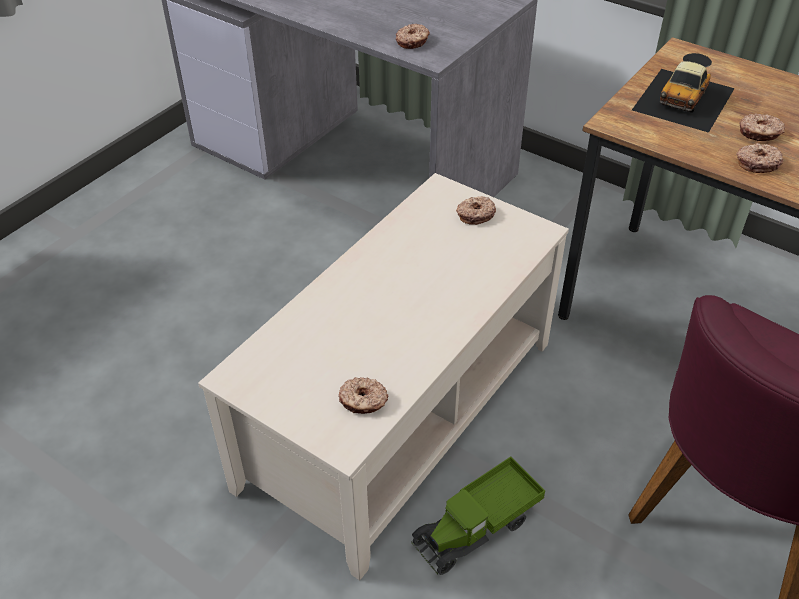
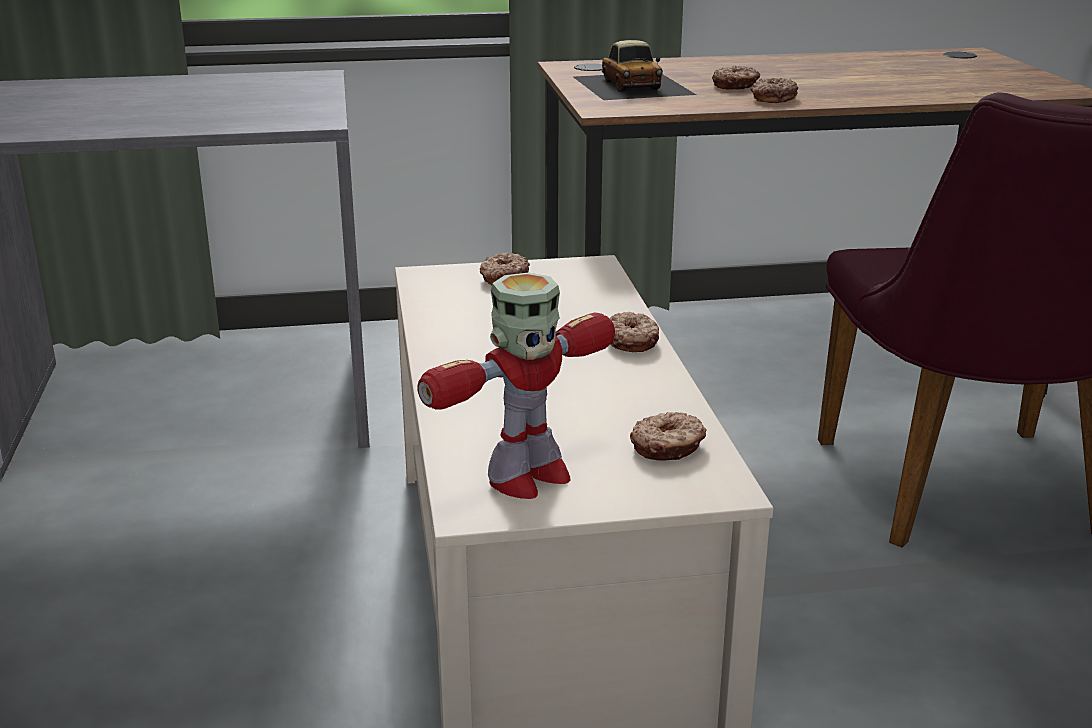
camera: 45 degrees left, 20 degrees down
donut [395,24,430,49] -> donut moved to [610,312,659,352]
toy truck [412,457,545,575] -> none
none -> toy robot [417,273,615,499]

